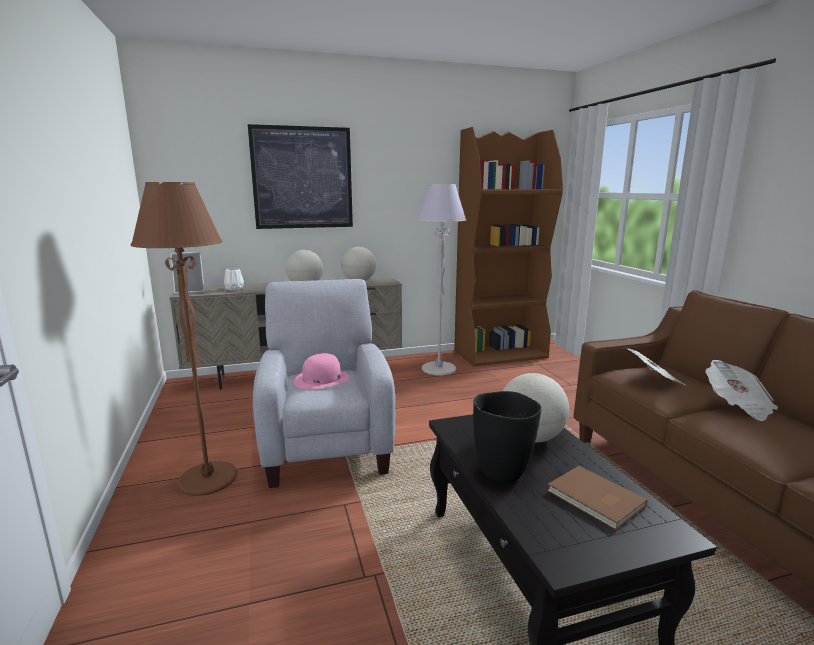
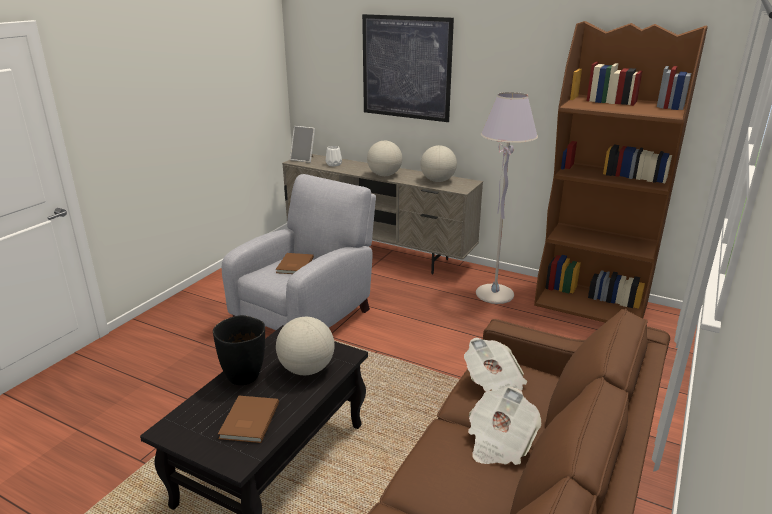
camera: 45 degrees right, 10 degrees up
brown floor lamp [131,182,237,496] -> none
pink hat [294,353,350,389] -> brown book [276,253,314,274]

